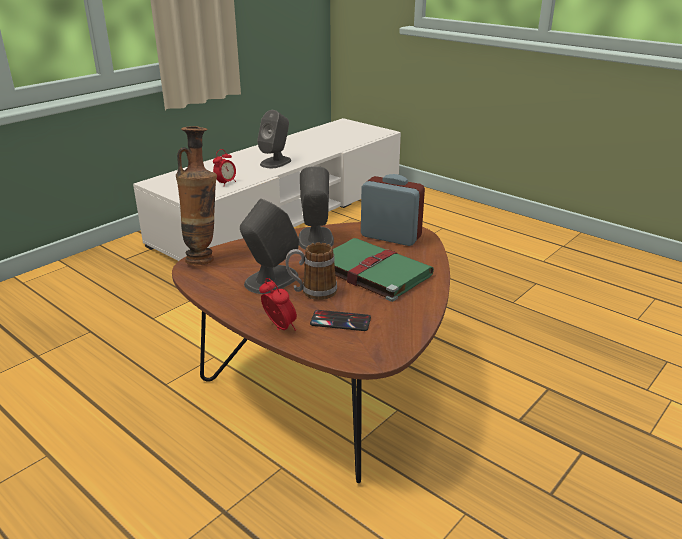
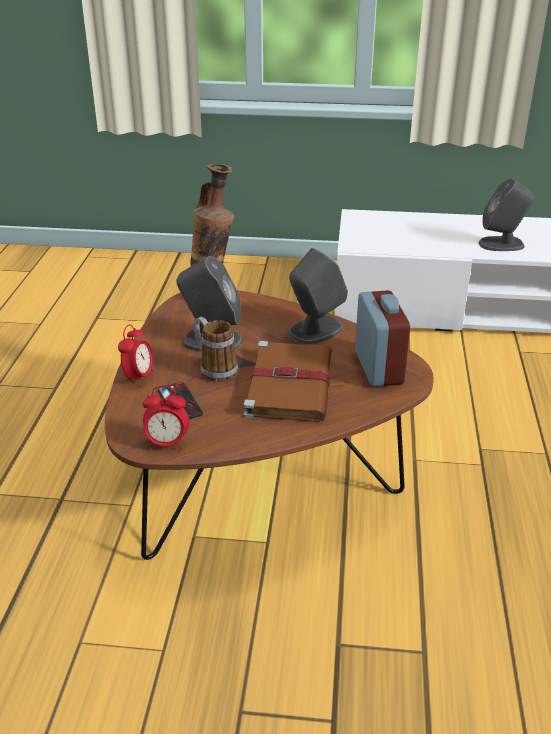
camera: 55 degrees right, 5 degrees up
alarm clock [213,149,236,185] -> alarm clock moved to [143,386,189,450]
green book [333,238,434,302] -> brown book [244,341,332,422]

